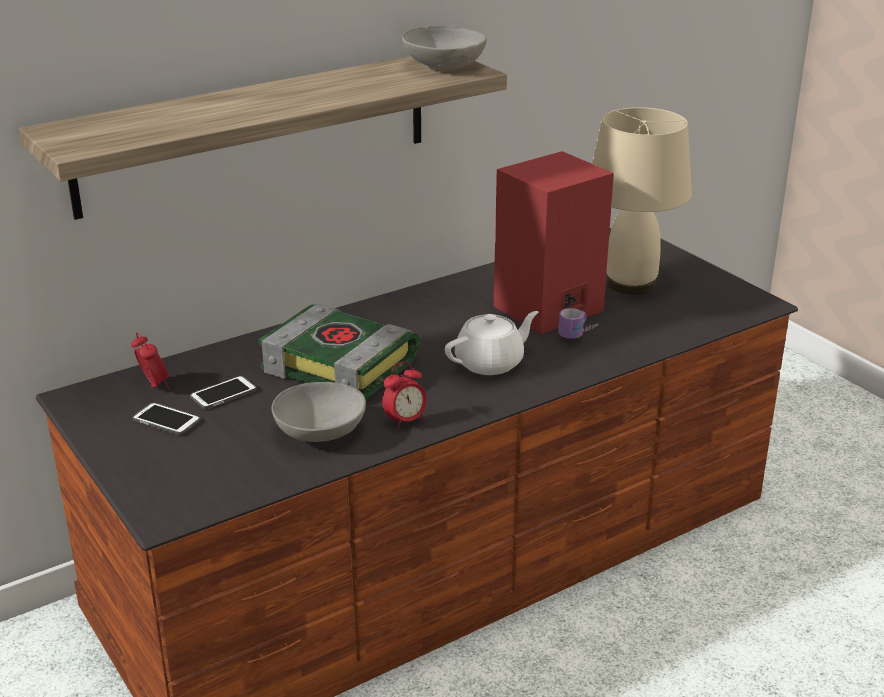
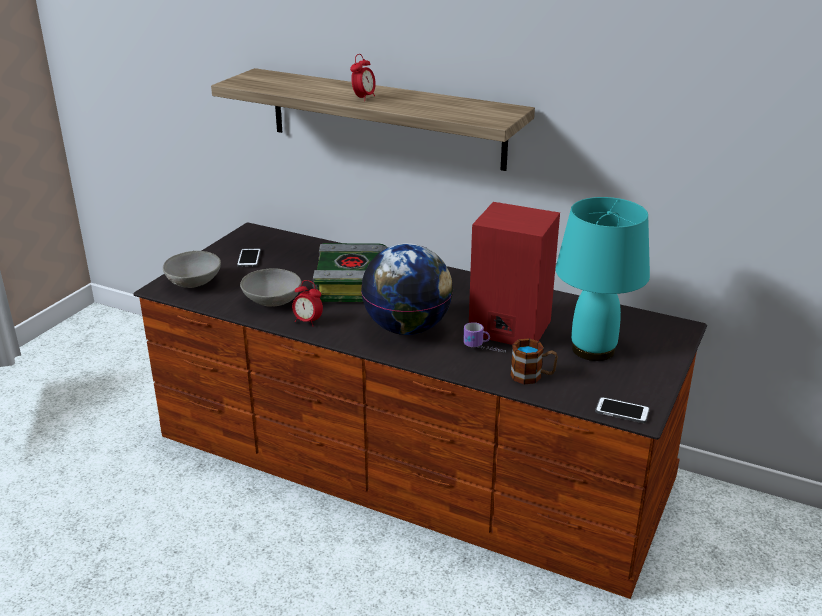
camera: 60 degrees right, 0 degrees up
alarm clock [131,332,169,388] -> alarm clock moved to [350,54,376,101]
phone [190,376,257,409] -> phone moved to [595,397,650,423]
grey bowl [402,26,487,70] -> grey bowl moved to [163,251,221,288]
white teapot [445,311,539,375] -> globe [361,243,453,335]
beige table lamp [592,107,692,295] -> turquoise table lamp [555,197,650,361]
none -> mug [510,338,558,384]

